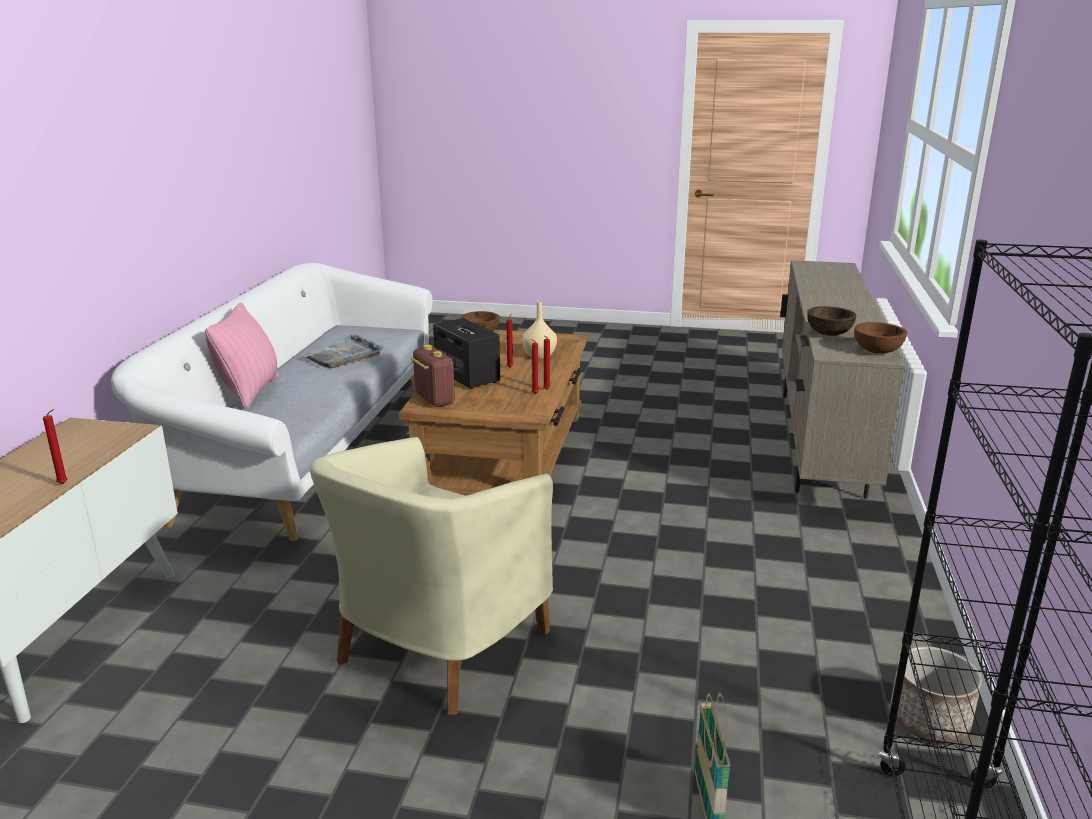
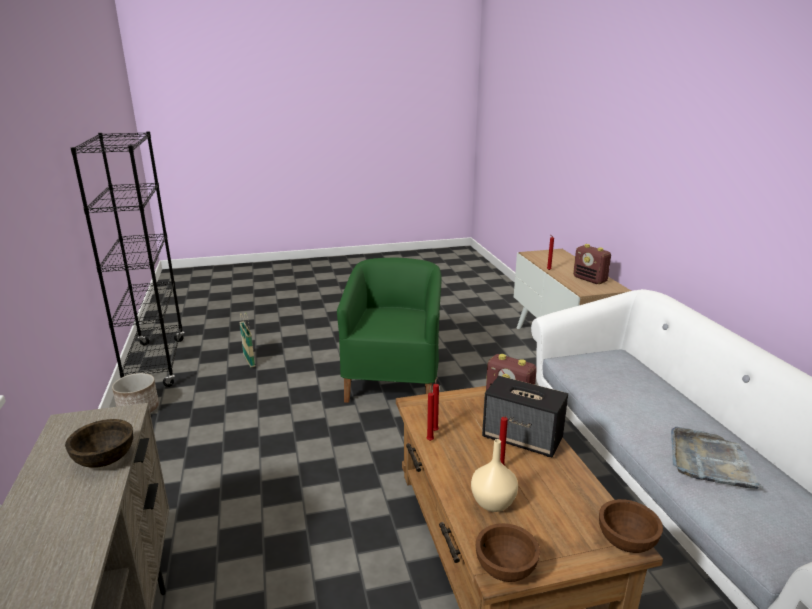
camera: 155 degrees right, 0 degrees up
pink pillow [205,302,279,409] -> none
beige armchair [309,437,553,715] -> green armchair [337,258,441,403]
brown bowl [855,322,907,354] -> brown bowl moved to [476,523,540,582]
none -> radio [573,244,611,284]

